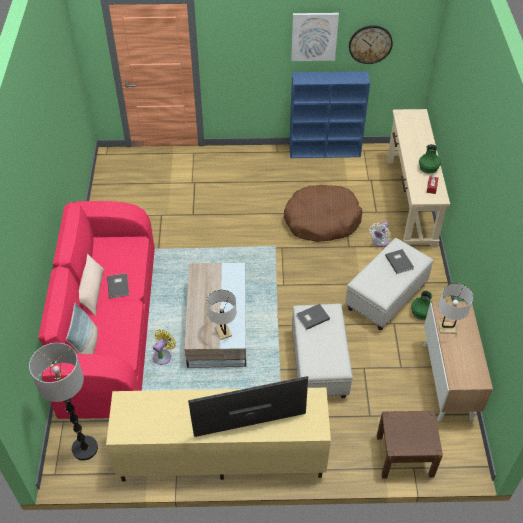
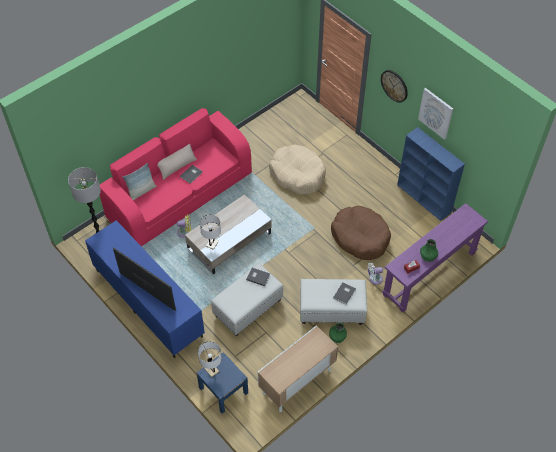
camera: 50 degrees right, 5 degrees up
beige tv stand [106,388,331,482] -> blue tv stand [85,220,205,358]
wall clock [349,25,393,64] -> wall clock moved to [381,70,408,102]
brown nightstand [377,411,443,479] -> blue nightstand [197,352,248,414]
beige console table [387,109,450,247] -> purple console table [382,203,488,313]
white table lamp [439,283,473,334] -> white table lamp moved to [198,342,222,377]
none -> beige dog bed [269,144,326,195]

